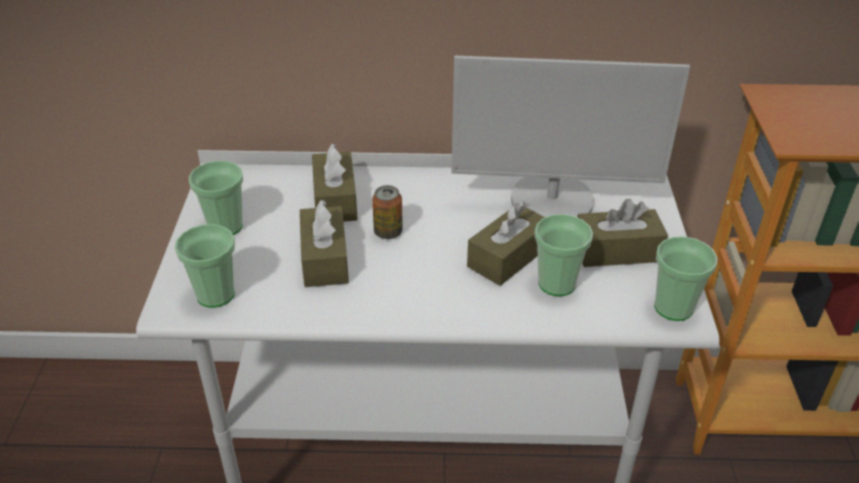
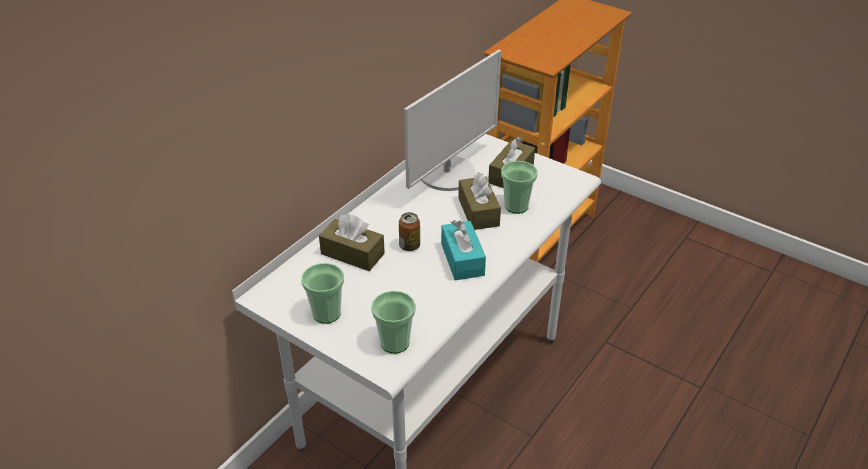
camera: 55 degrees left, 0 degrees up
brown tissue box [300,200,349,287] -> none
cup [654,236,718,321] -> none
none -> turquoise tissue box [441,220,486,281]

